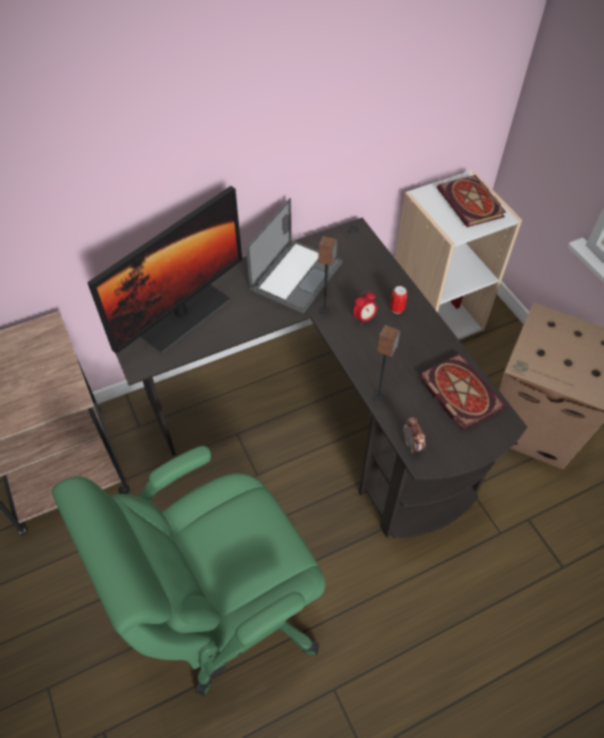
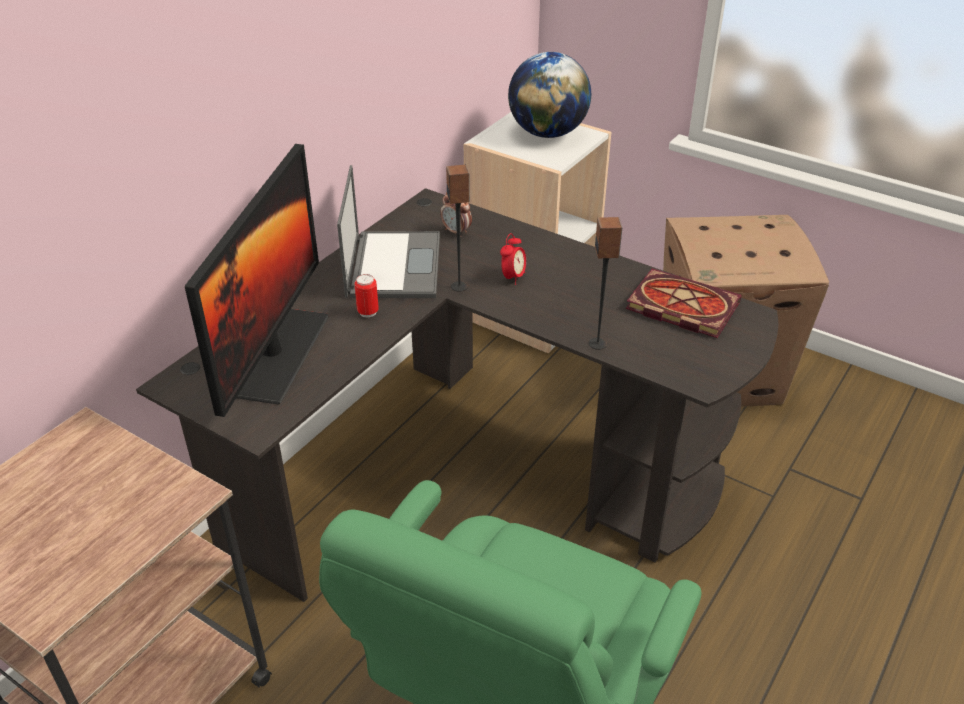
camera: 30 degrees left, 15 degrees down
can [390,286,408,314] -> can moved to [354,274,379,317]
alarm clock [403,417,426,453] -> alarm clock moved to [440,192,472,237]
book [437,175,506,227] -> globe [508,52,591,138]

